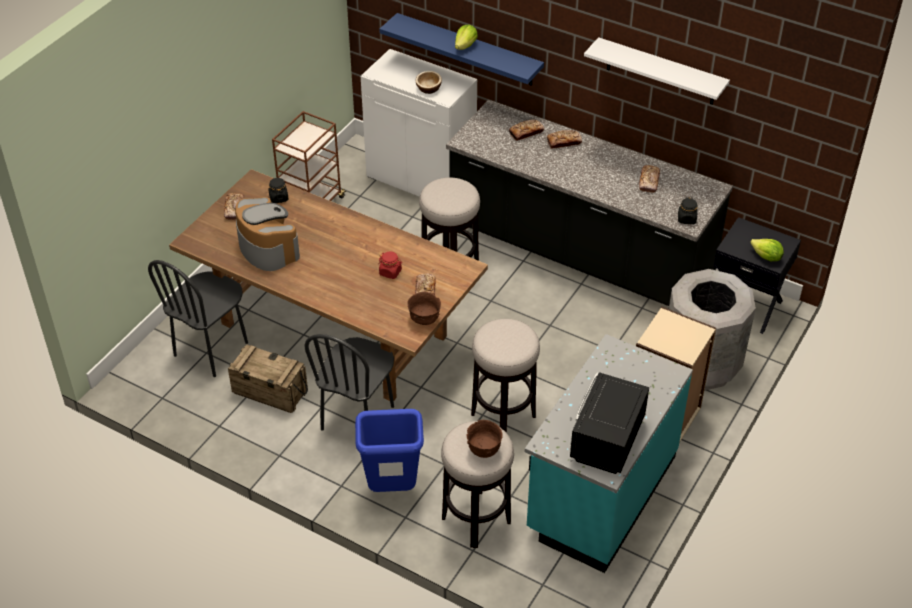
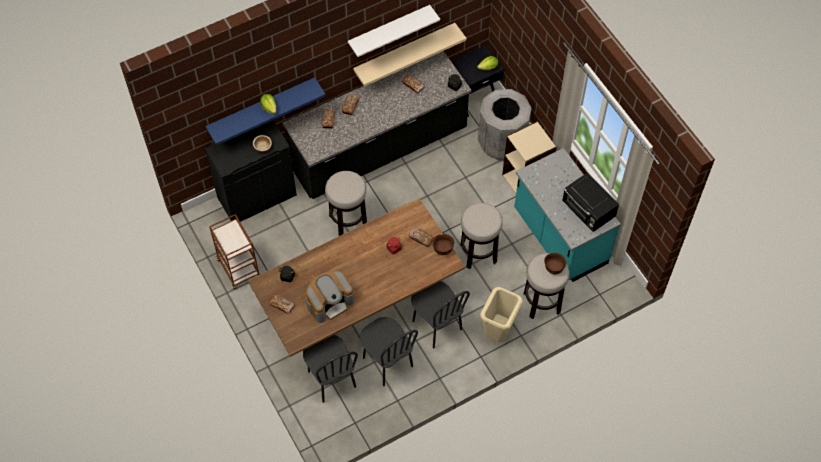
camera: 60 degrees left, 15 degrees up
crate [228,345,308,413] -> black chair [360,317,418,386]
coffee machine [235,197,300,271] -> coffee machine turned 150 degrees clockwise [306,271,354,323]
blue trash can [355,409,424,492] -> beige trash can [480,287,523,342]
white cabinet [361,49,477,197] -> black cabinet [205,120,297,222]
none -> beige shelf [353,23,466,87]

